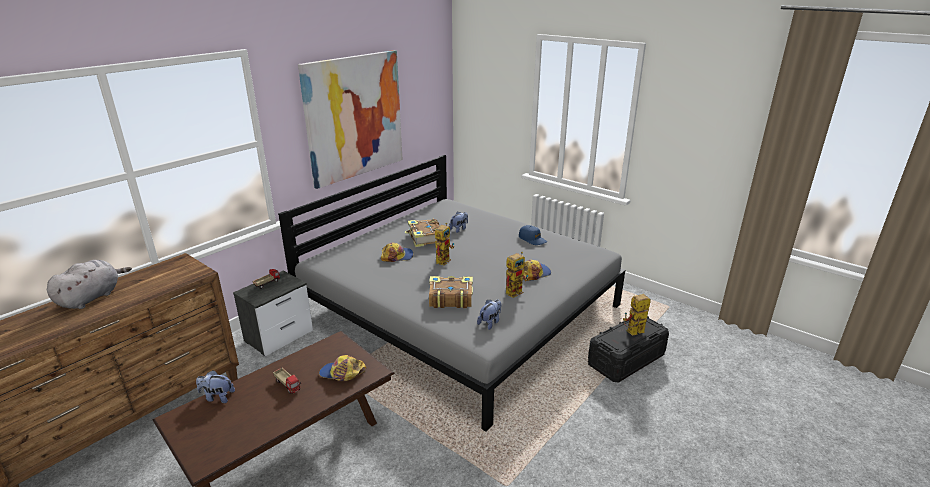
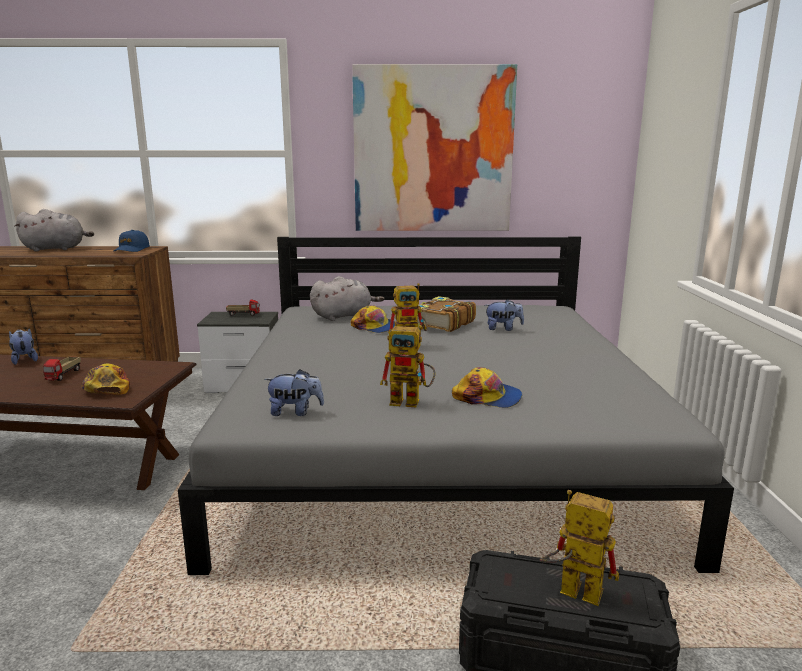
camera: 50 degrees right, 10 degrees down
book [429,276,473,308] -> none
blue cap [519,225,547,245] -> blue cap moved to [114,230,150,252]
none -> grey plush toy [310,276,385,321]

